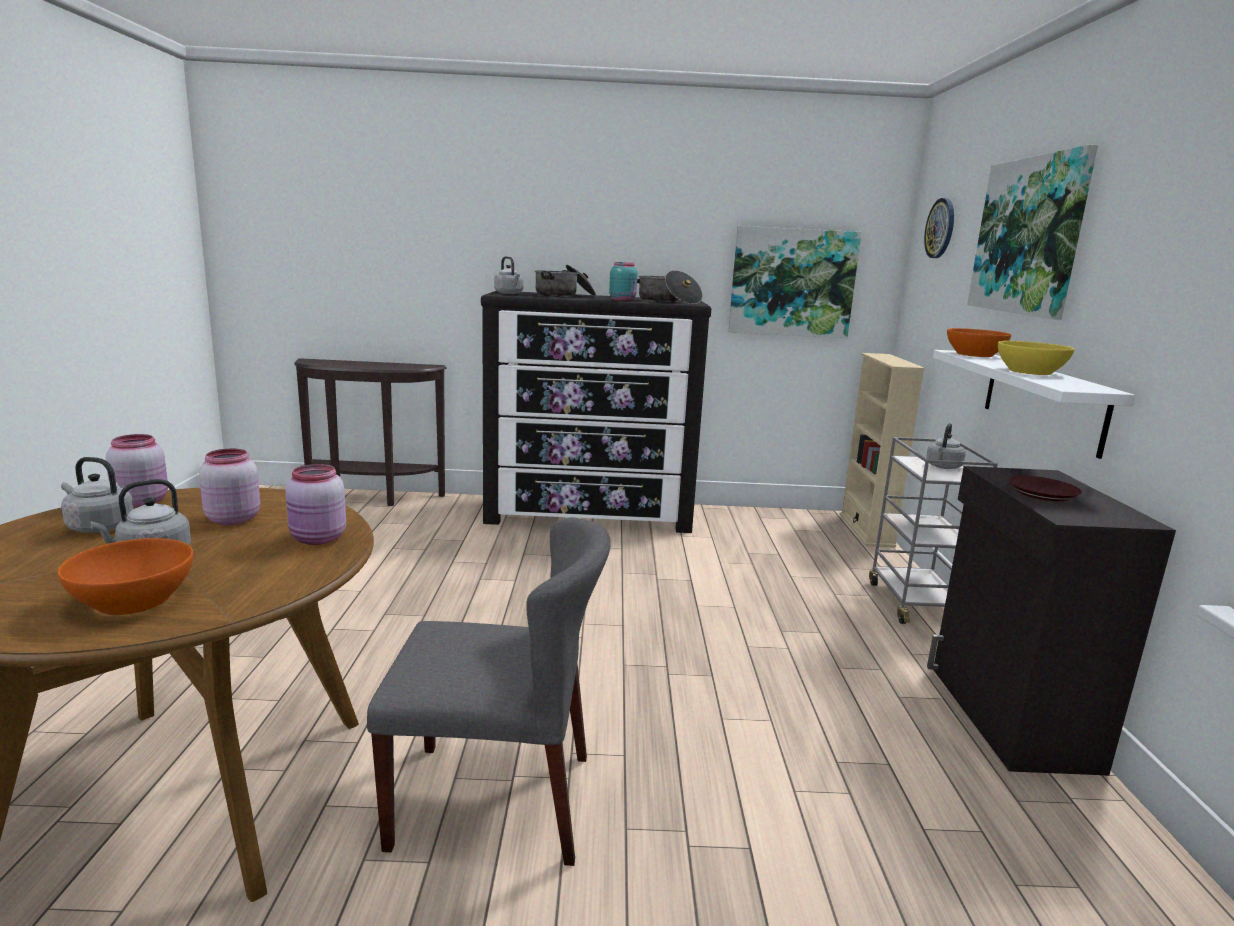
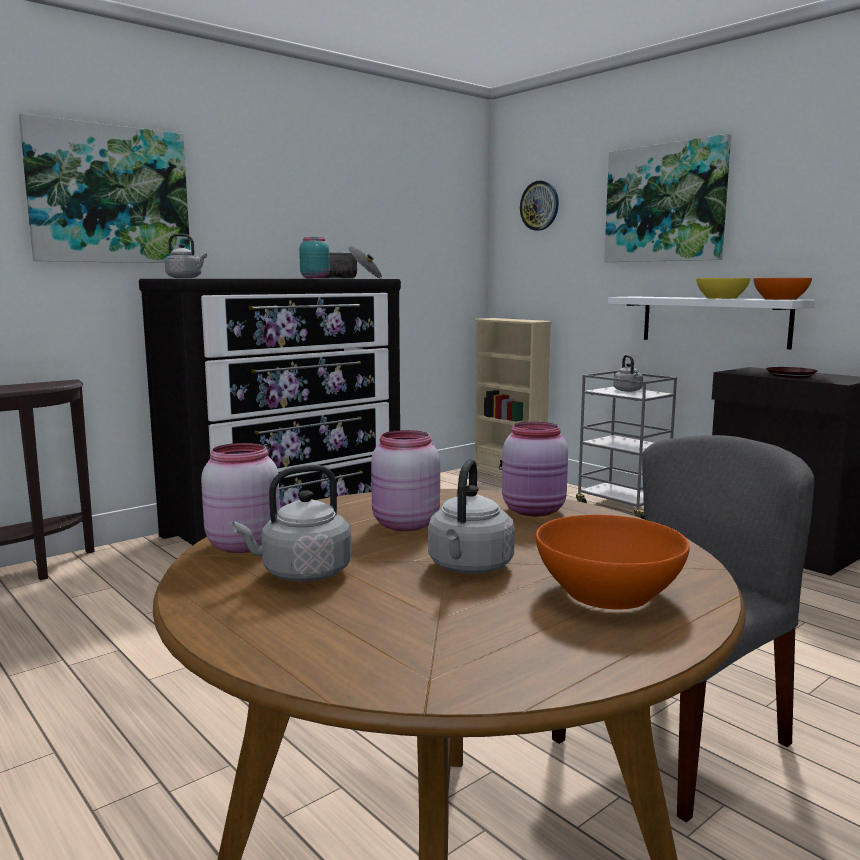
camera: 40 degrees left, 5 degrees down
cooking pot [535,265,596,297] -> none
picture [728,226,861,338] -> picture moved to [19,113,190,263]
orange bowl [947,328,1011,357] -> orange bowl moved to [753,278,812,300]

